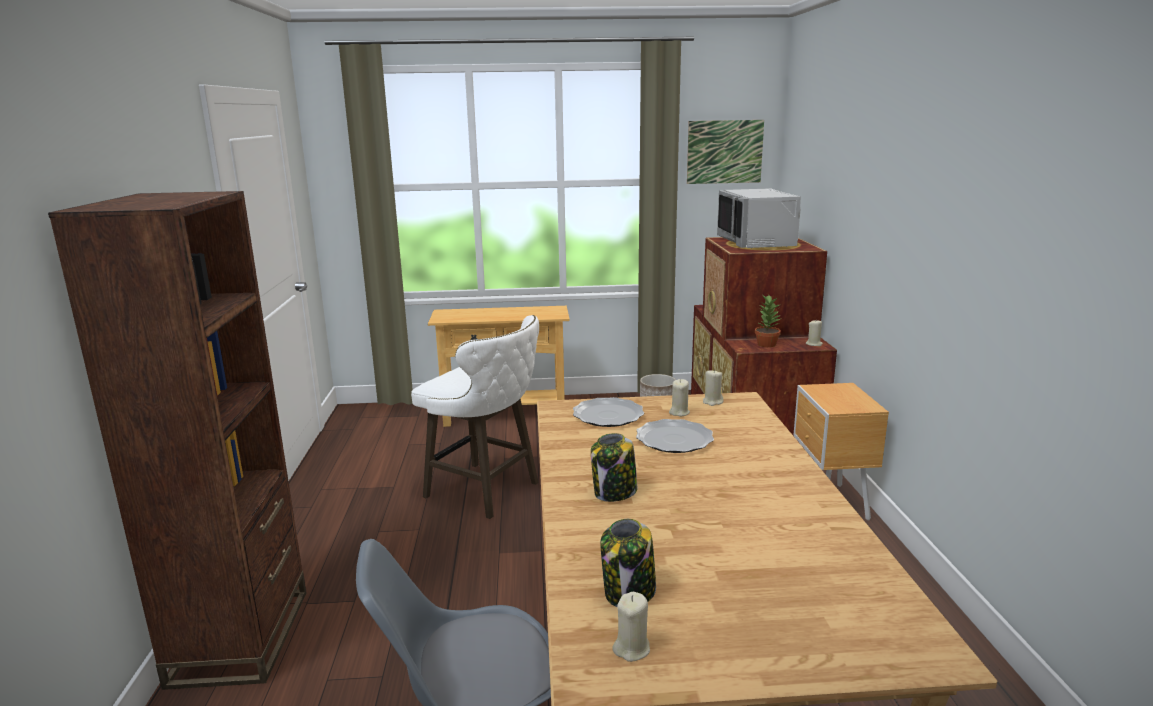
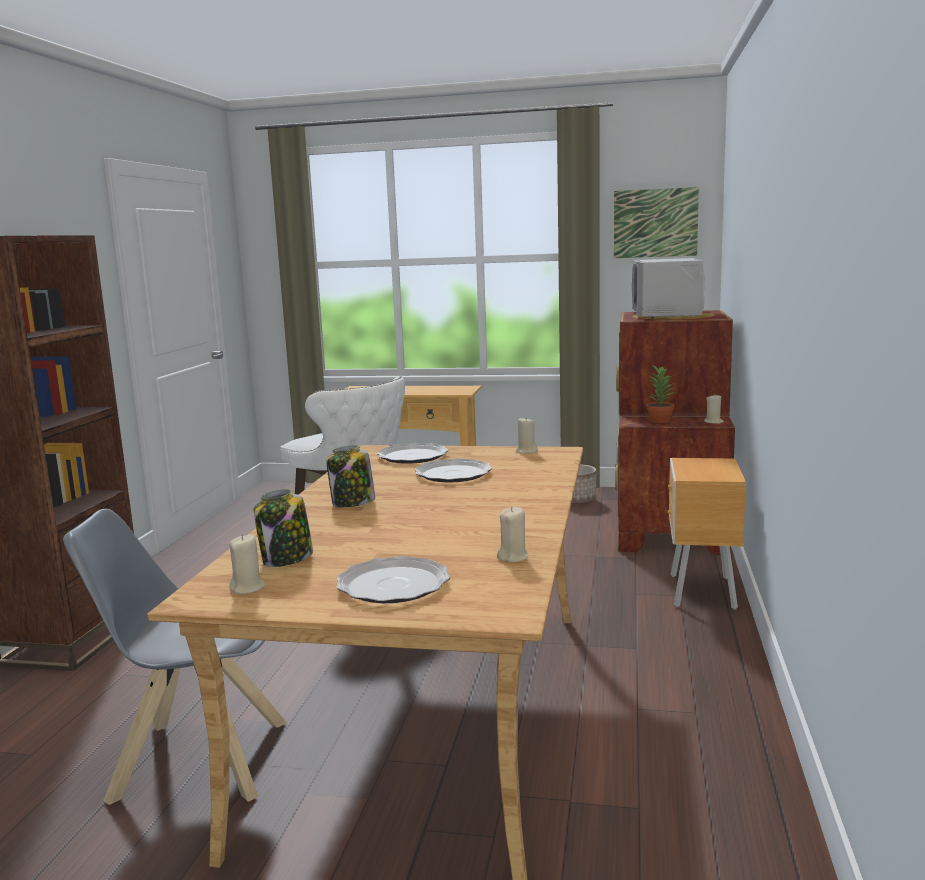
camera: 15 degrees right, 5 degrees down
beige candle [669,379,690,416] -> beige candle moved to [497,507,528,563]
none -> plate [337,556,450,603]

